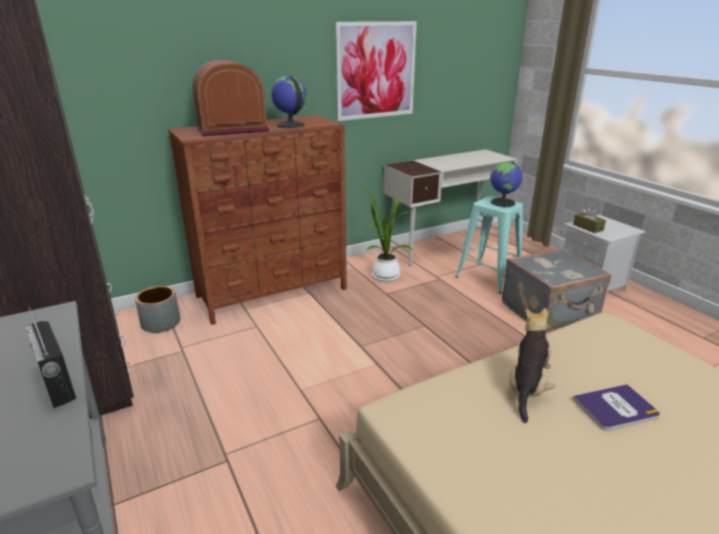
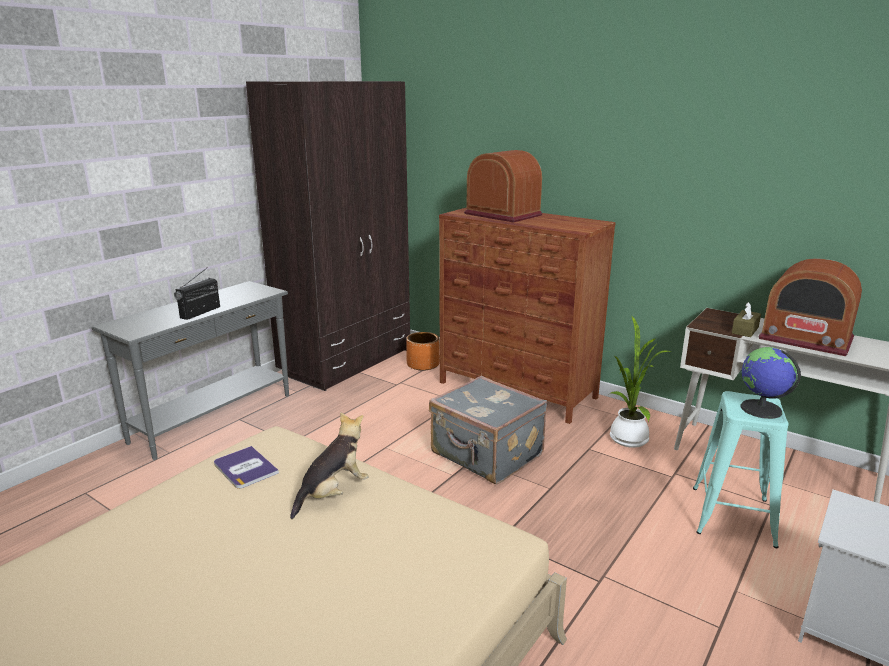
camera: 65 degrees right, 5 degrees down
grey planter [135,286,180,333] -> orange planter [406,332,440,371]
globe [271,76,307,128] -> none
picture [335,21,417,121] -> none
grey suitcase [502,248,611,331] -> grey suitcase moved to [429,376,547,484]
plush toy [509,308,555,423] -> plush toy turned 45 degrees counterclockwise [290,412,369,519]
brown tissue box [573,207,606,233] -> brown tissue box moved to [732,302,761,337]
book [573,384,660,430] -> book moved to [214,446,279,489]
none -> radio [758,258,862,356]

